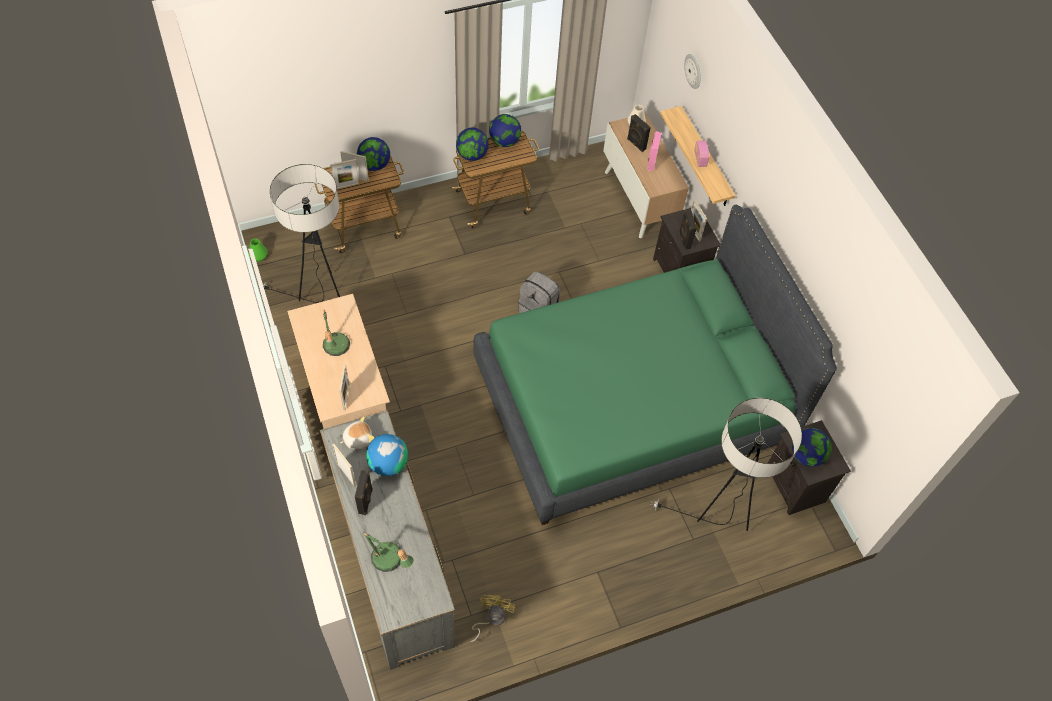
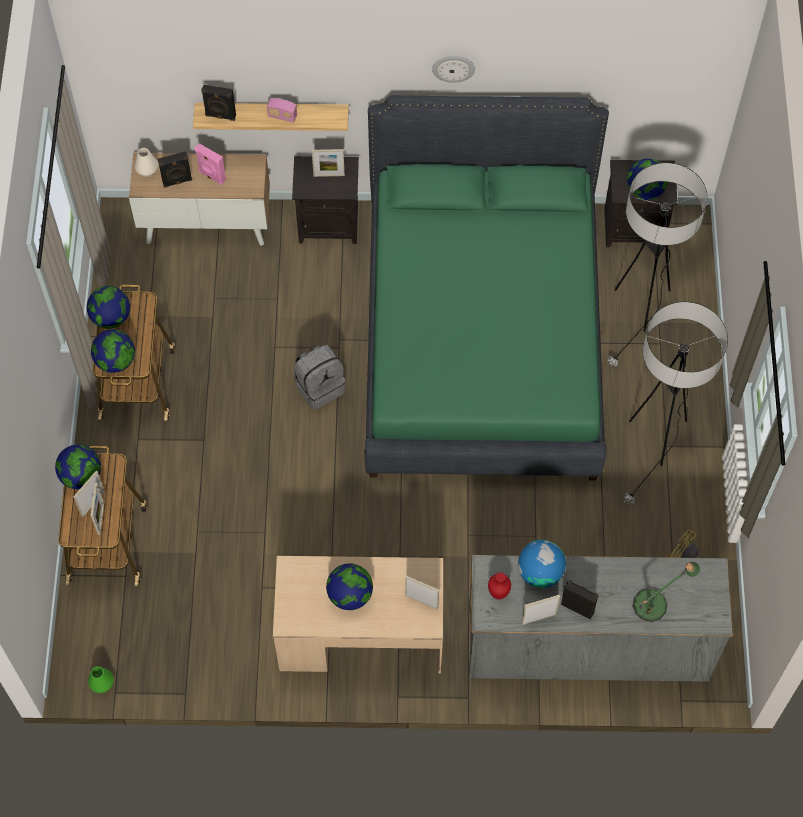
camera: 65 degrees left, 5 degrees up
floor lamp [263,164,340,303] -> floor lamp moved to [624,302,728,504]
table lamp [323,310,350,356] -> globe [326,563,373,610]
plush toy [340,416,374,449] -> red vase [488,572,511,600]
black speaker [679,209,697,250] -> black speaker moved to [201,85,236,121]
wall clock [684,54,701,89] -> wall clock moved to [432,56,475,83]

